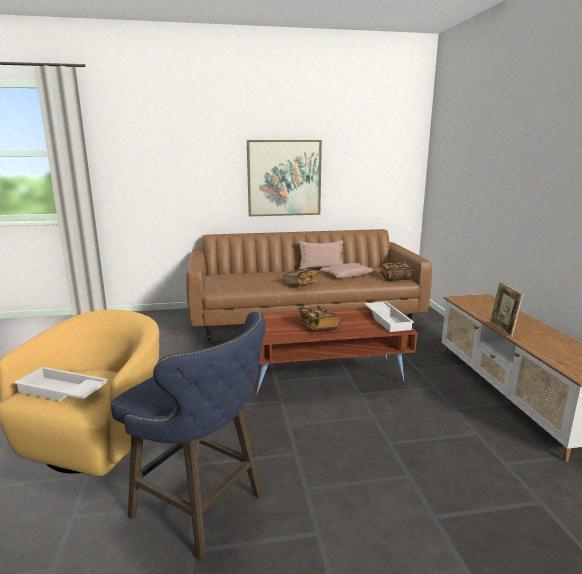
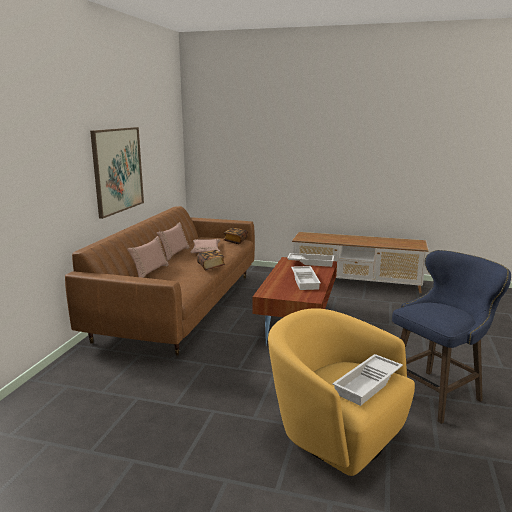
camera: 65 degrees left, 0 degrees up
book [297,306,341,331] -> white tray [291,266,321,290]
picture frame [490,282,523,337] -> none
none -> beige pillow [127,236,169,278]

